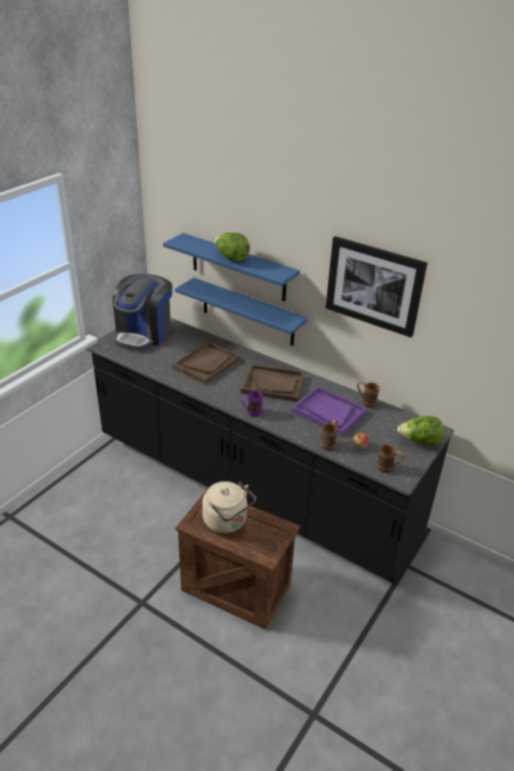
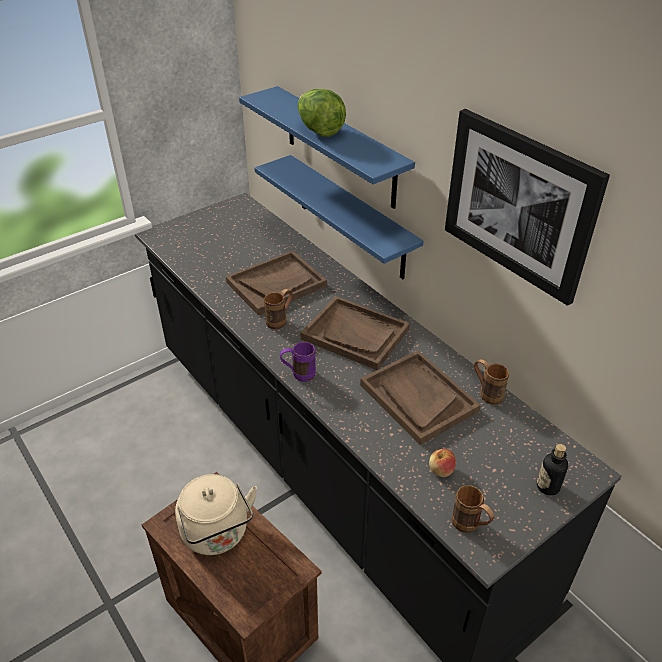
camera: 20 degrees right, 5 degrees up
coffee machine [113,274,172,350] -> none
purple tray [292,386,367,436] -> brown tray [360,350,481,445]
brown mug [321,419,338,451] -> brown mug moved to [264,289,293,329]
lettuce [397,416,444,446] -> bottle [537,444,568,495]

